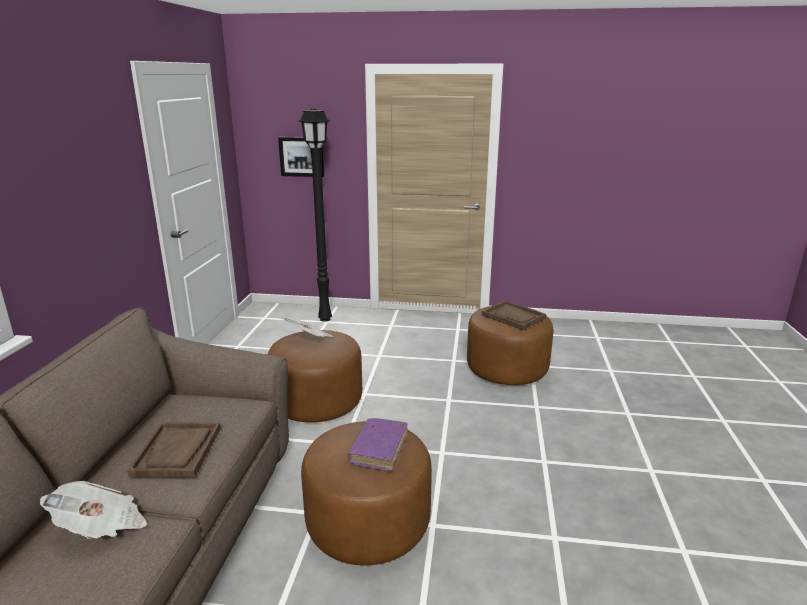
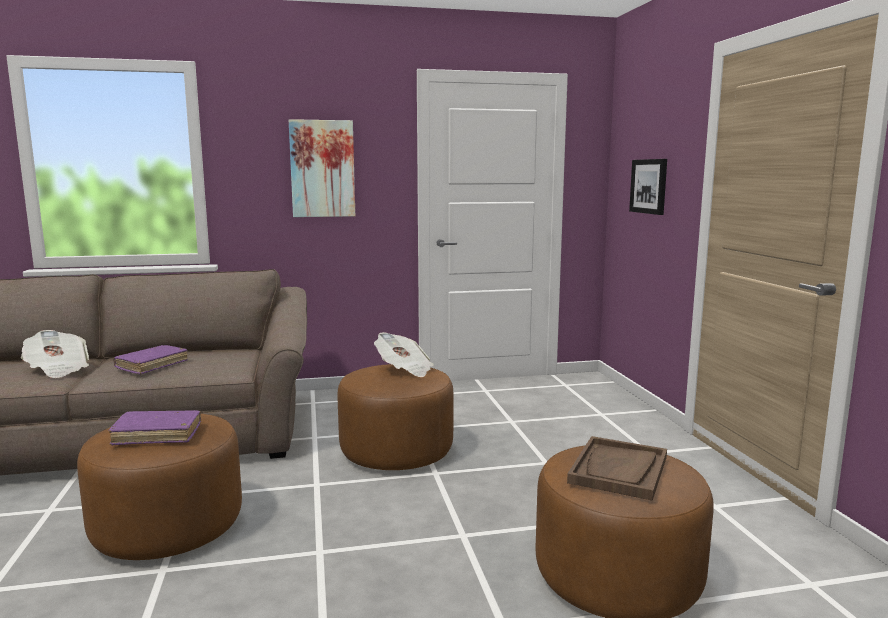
camera: 70 degrees right, 10 degrees down
brown tray [127,422,221,478] -> purple book [113,345,188,374]
black floor lamp [299,108,332,322] -> none
none -> picture [289,119,355,217]

